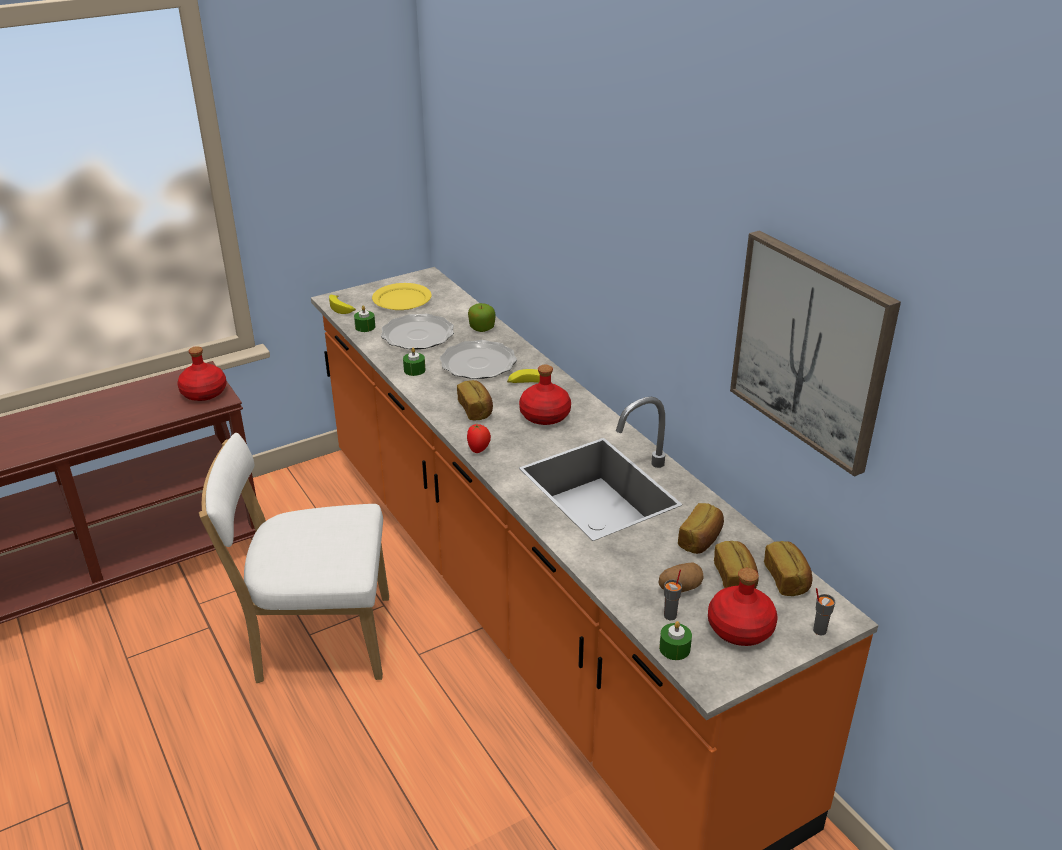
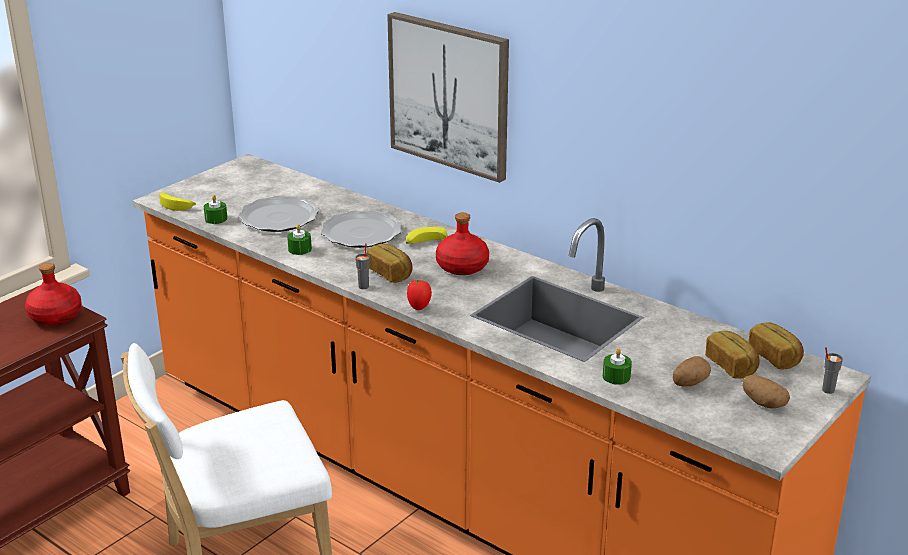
camera: 20 degrees left, 5 degrees down
yellow plate [372,283,432,310] -> none
apple [468,303,495,332] -> none
green candle [659,621,692,660] -> green candle moved to [603,348,632,385]
grey cup [664,569,682,620] -> grey cup moved to [355,243,370,289]
bread [678,503,724,554] -> none
red bottle [708,568,778,646] -> potato [742,374,790,409]
picture [730,230,901,477] -> picture moved to [387,12,509,183]

